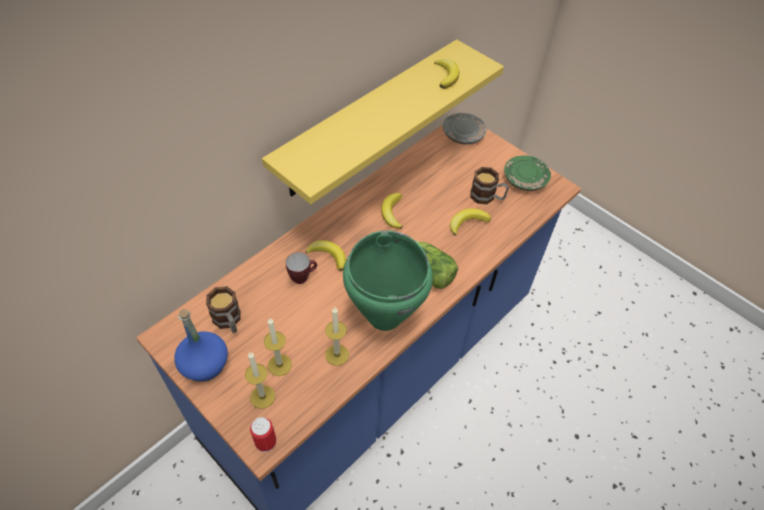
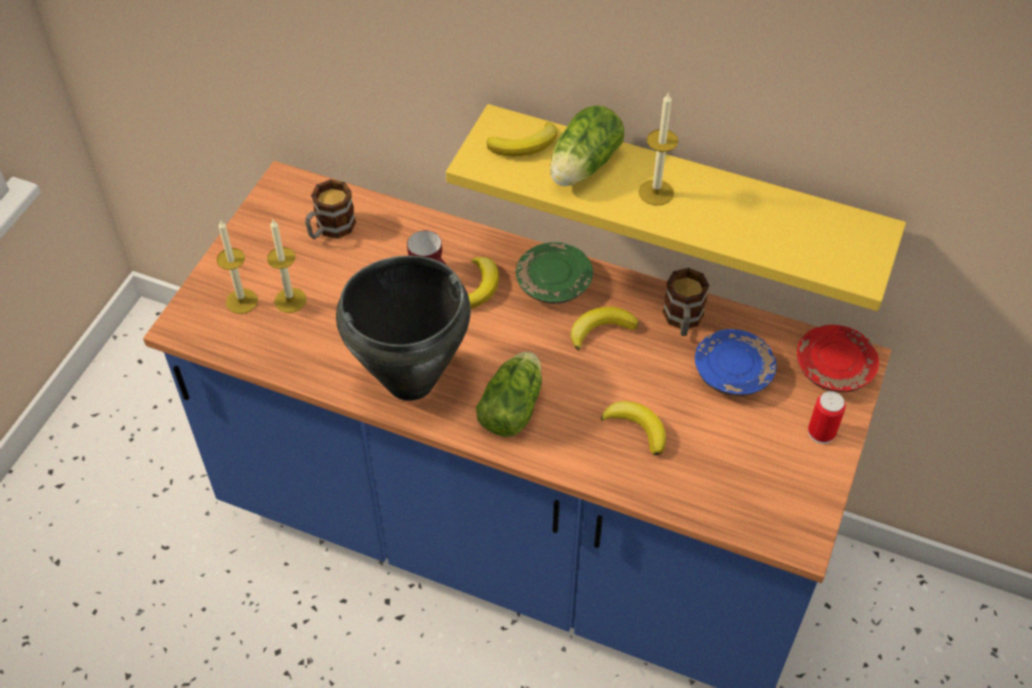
camera: 70 degrees right, 0 degrees up
blue bottle [174,309,228,382] -> none
can [250,417,276,452] -> can moved to [808,391,846,444]
candle [325,307,349,366] -> candle moved to [639,92,678,206]
green cooking pot [343,230,433,331] -> black cooking pot [336,255,471,401]
banana [434,59,459,89] -> banana moved to [486,122,557,157]
grey plate [443,113,487,145] -> red plate [797,325,879,393]
mug [470,167,509,204] -> mug moved to [663,268,710,336]
green plate [504,155,551,191] -> green plate moved to [516,242,593,304]
none -> lettuce [550,105,624,186]
none -> blue plate [695,329,777,396]

